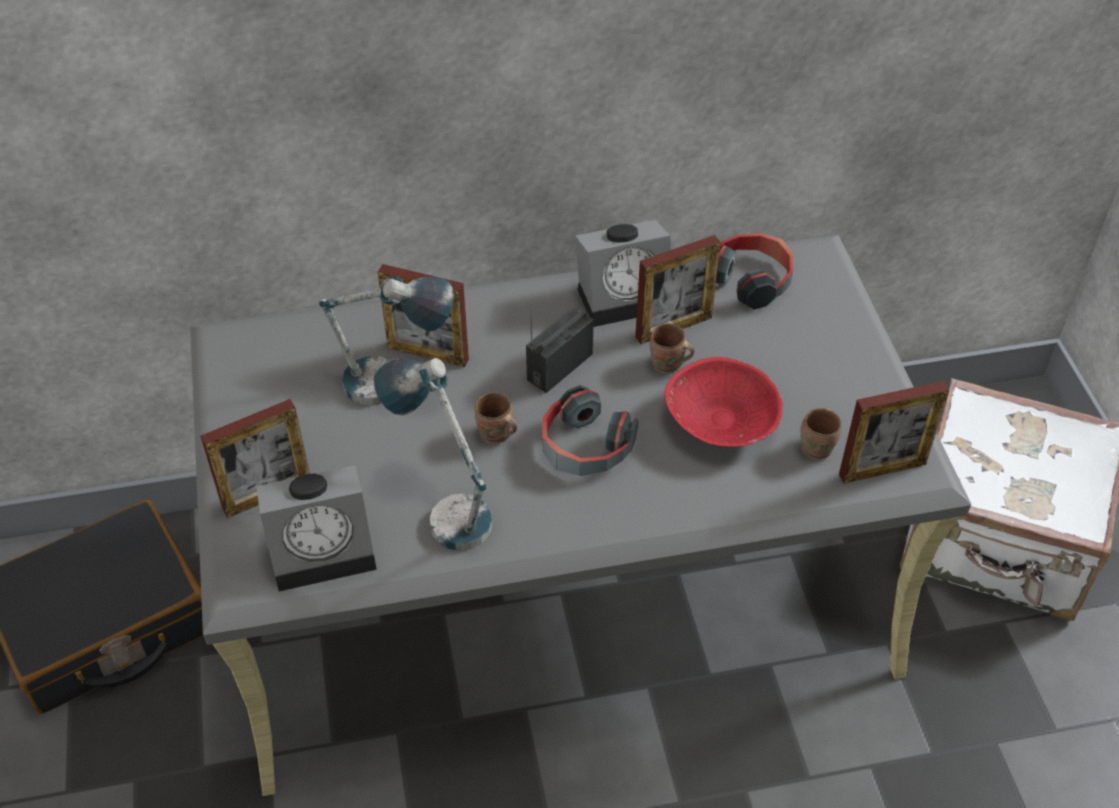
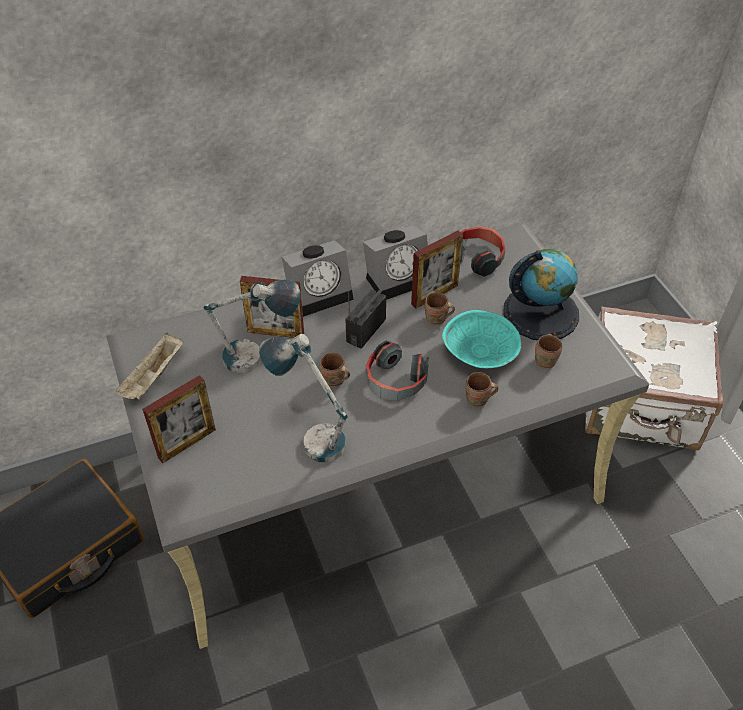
camera: 10 degrees left, 0 degrees up
alarm clock [256,465,377,591] -> alarm clock moved to [282,240,354,317]
red bowl [664,357,783,447] -> turquoise bowl [442,310,521,368]
picture frame [839,381,949,483] -> none
none -> beige tray [115,333,183,399]
none -> brown mug [465,372,498,408]
none -> globe [503,249,579,340]

